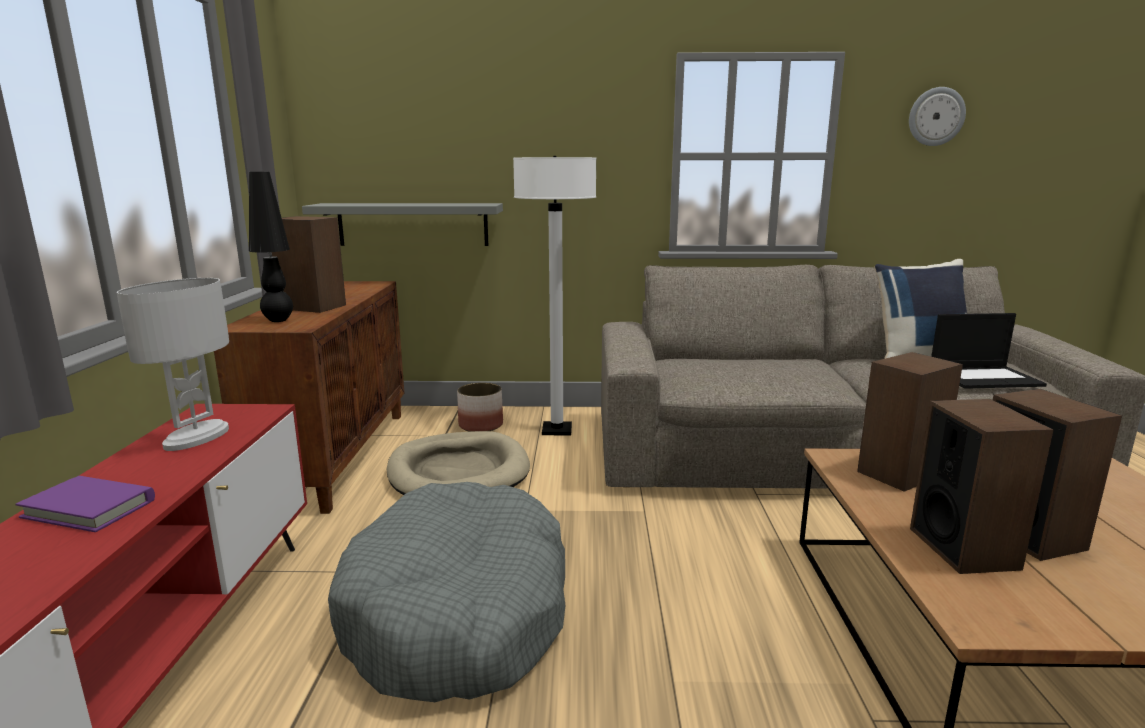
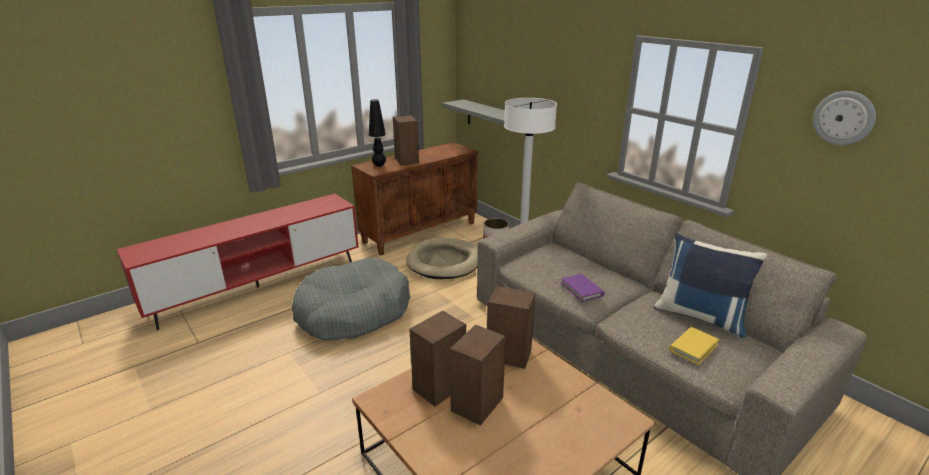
camera: 50 degrees right, 10 degrees up
purple book [15,476,155,532] -> purple book moved to [561,274,604,302]
white table lamp [117,278,229,451] -> none
laptop [931,313,1047,389] -> yellow book [669,327,720,365]

